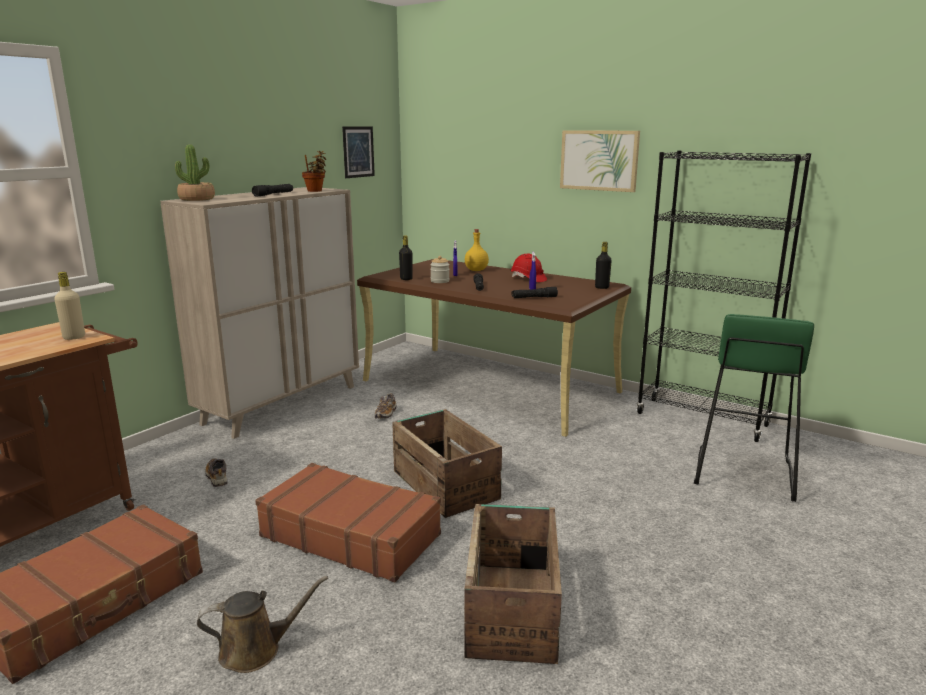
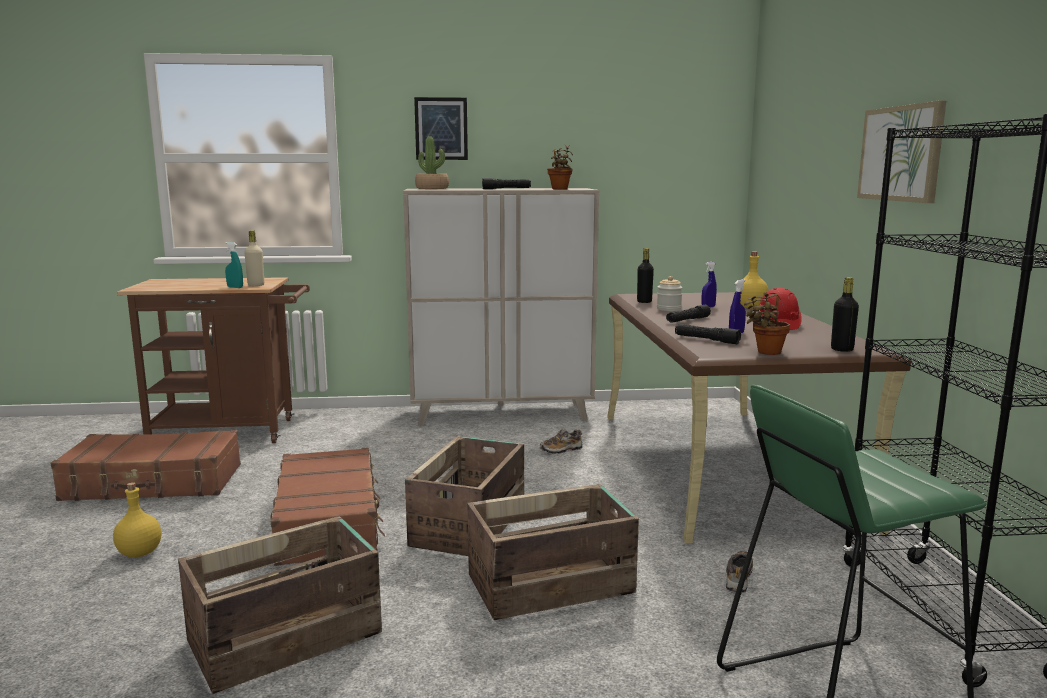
camera: 50 degrees right, 5 degrees down
brown watering can [197,576,328,673] -> yellow bottle [113,482,161,558]
shoe [205,458,228,487] -> shoe moved to [725,551,753,593]
picture [342,127,375,178] -> picture moved to [414,97,468,160]
none -> turquoise spray bottle [225,242,243,288]
none -> crate [467,484,639,620]
none -> potted plant [744,292,790,355]

